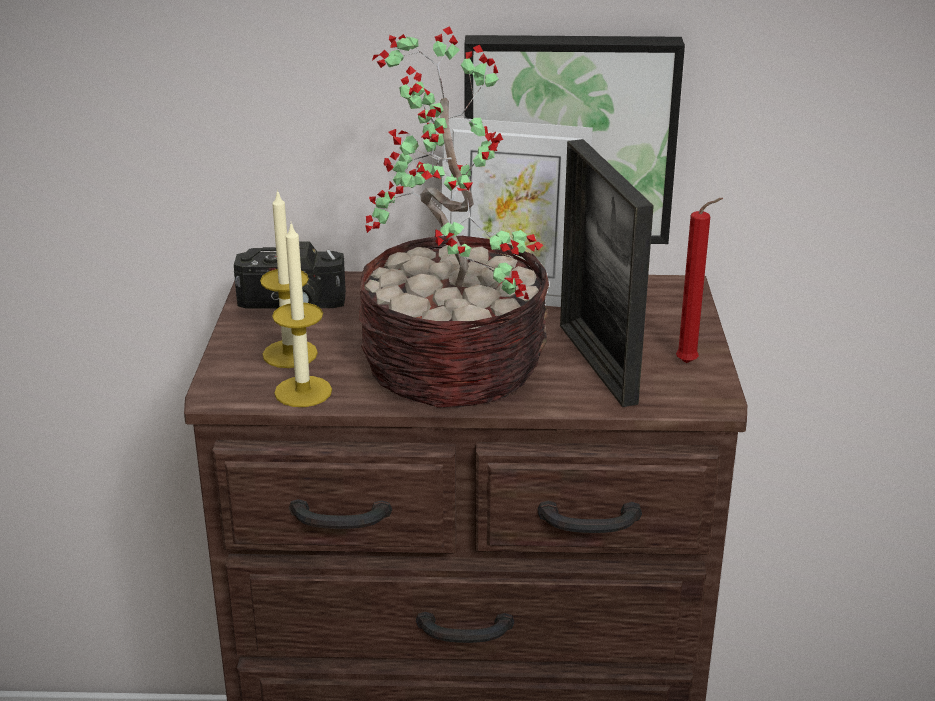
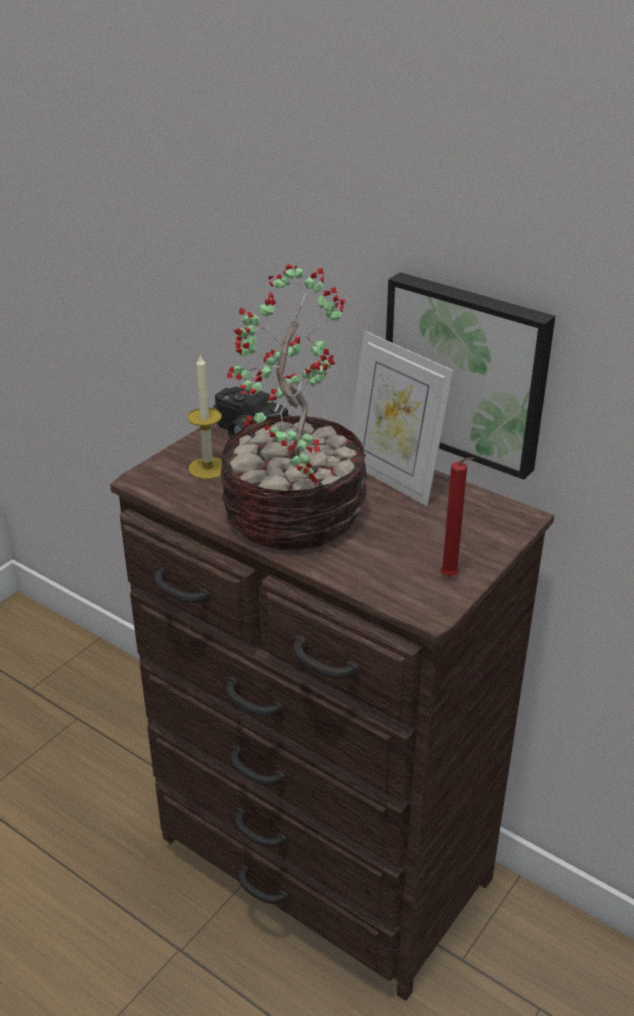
camera: 35 degrees right, 5 degrees up
candle [272,223,332,407] -> none
picture frame [560,139,654,407] -> none

